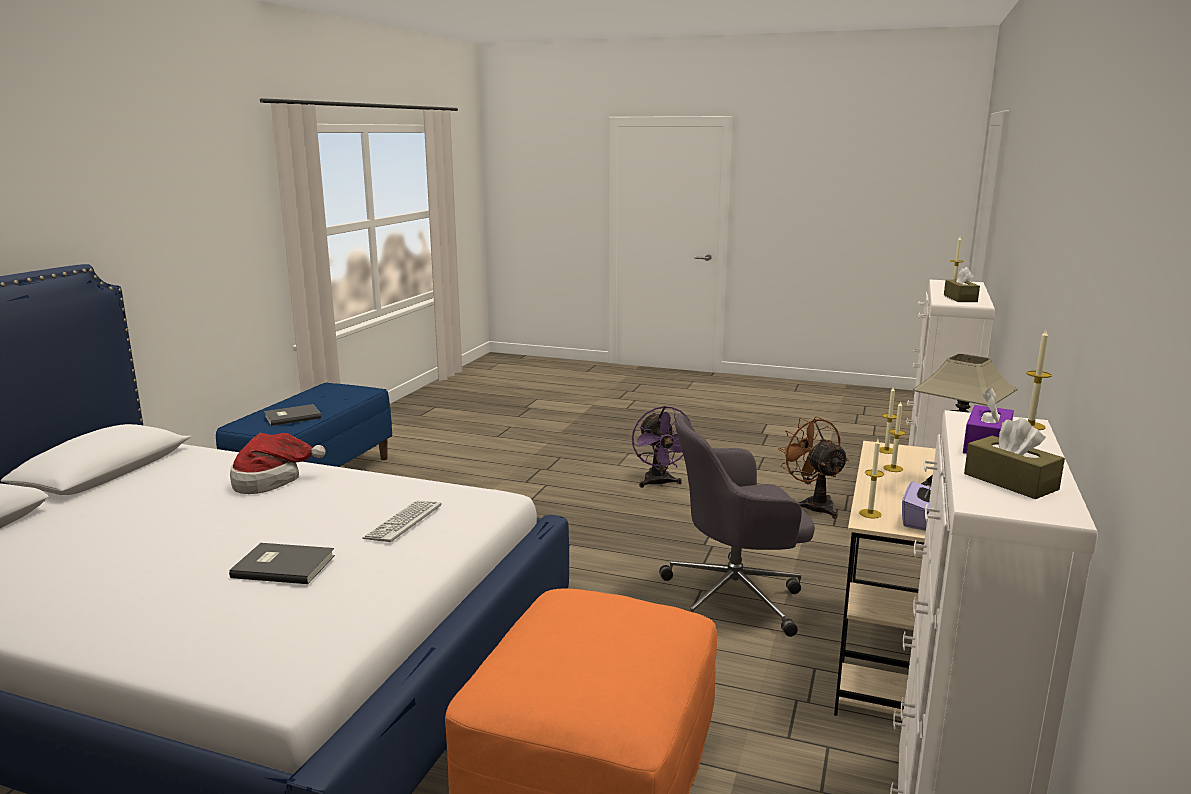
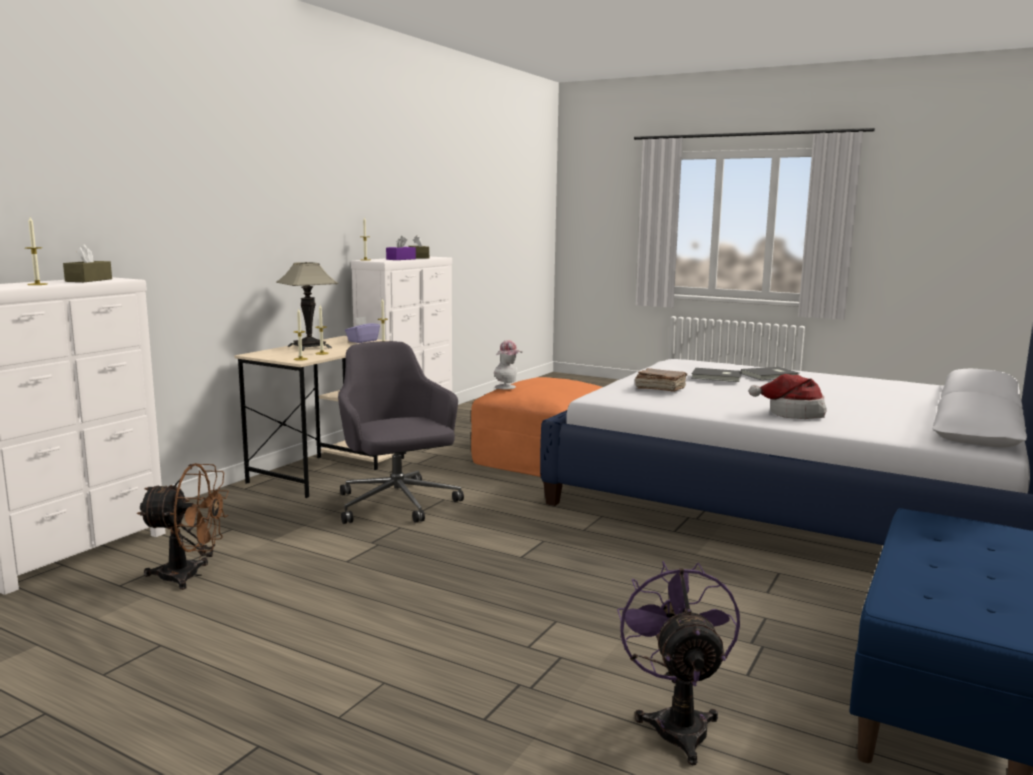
camera: 170 degrees left, 5 degrees down
grey book [264,404,321,426] -> grey book moved to [741,367,799,380]
keyboard [362,501,441,542] -> brown book [635,368,687,392]
purple fan [632,406,691,488] -> purple fan moved to [617,561,740,765]
grey office chair [659,414,815,637] -> grey office chair turned 120 degrees counterclockwise [338,341,464,524]
brown fan [778,416,849,519] -> brown fan turned 75 degrees counterclockwise [137,463,229,590]
none -> hat [494,340,522,389]

